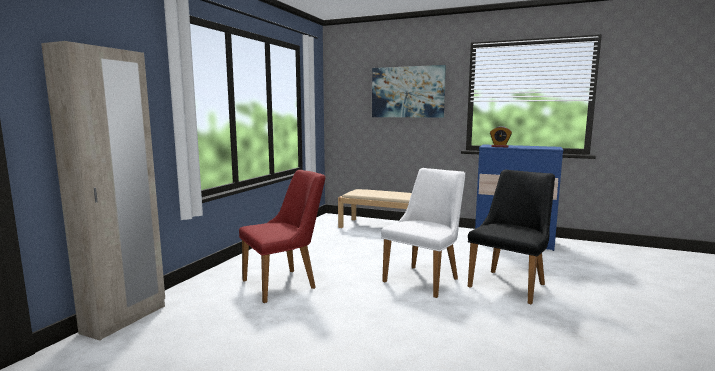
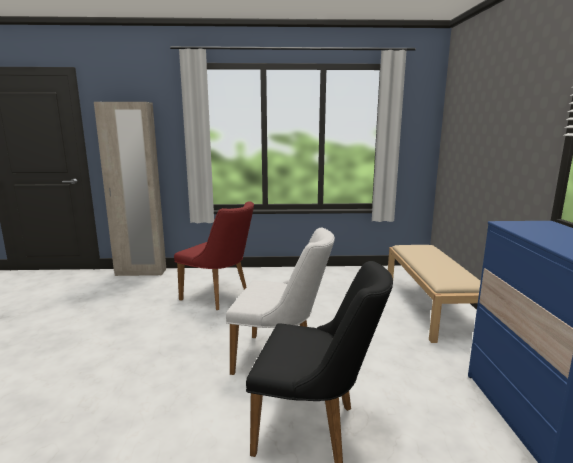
camera: 65 degrees right, 5 degrees up
picture [372,65,446,118] -> none
alarm clock [490,126,512,147] -> none

